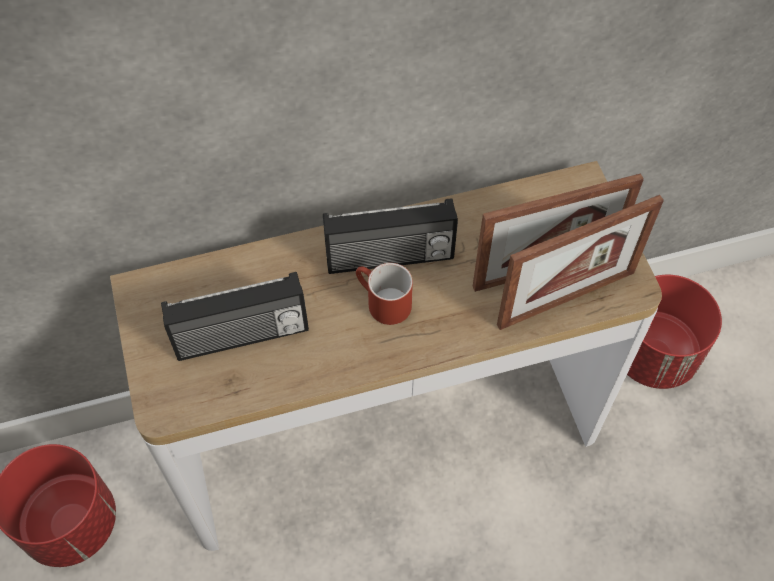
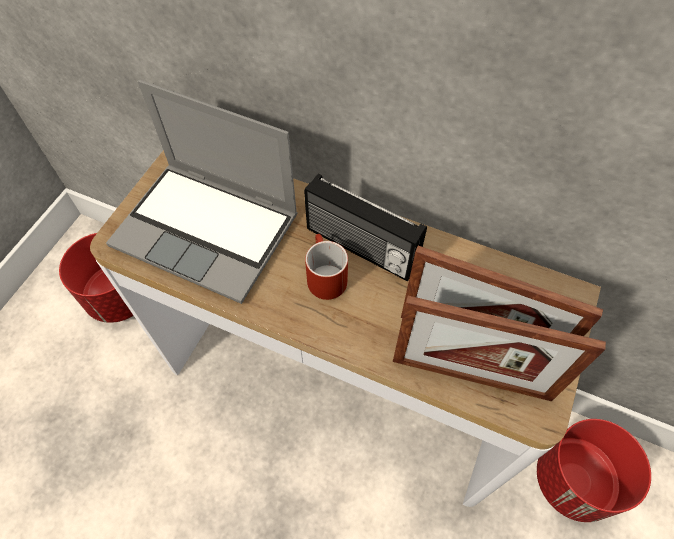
camera: 40 degrees right, 0 degrees up
radio [161,272,309,361] -> laptop [106,80,298,304]

